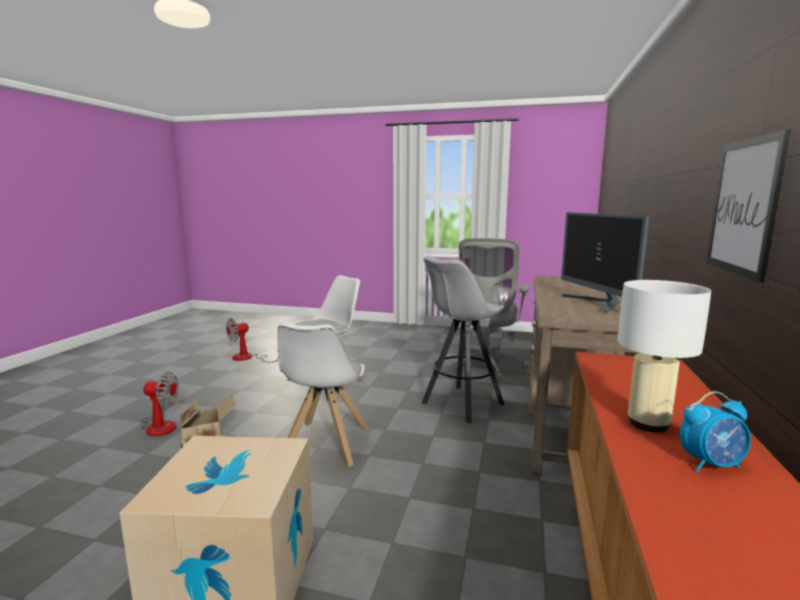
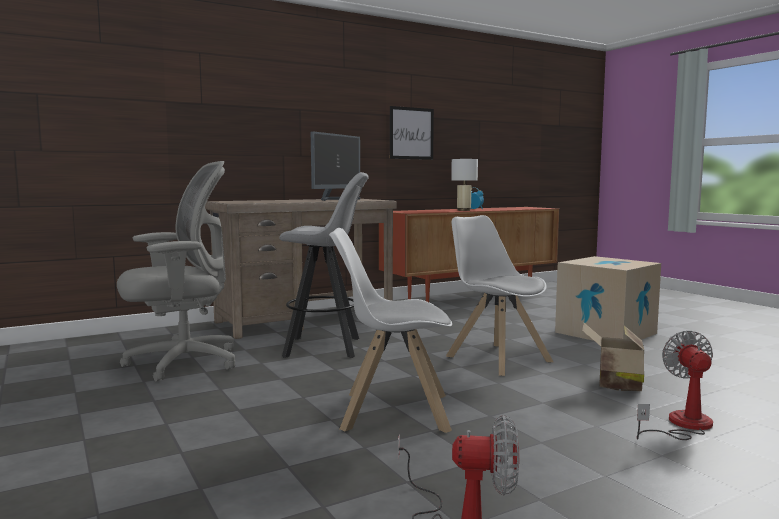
camera: 135 degrees left, 5 degrees down
fan [141,372,179,436] -> fan turned 45 degrees clockwise [637,330,713,440]
chair [277,323,370,467] -> chair turned 90 degrees counterclockwise [446,215,553,376]

